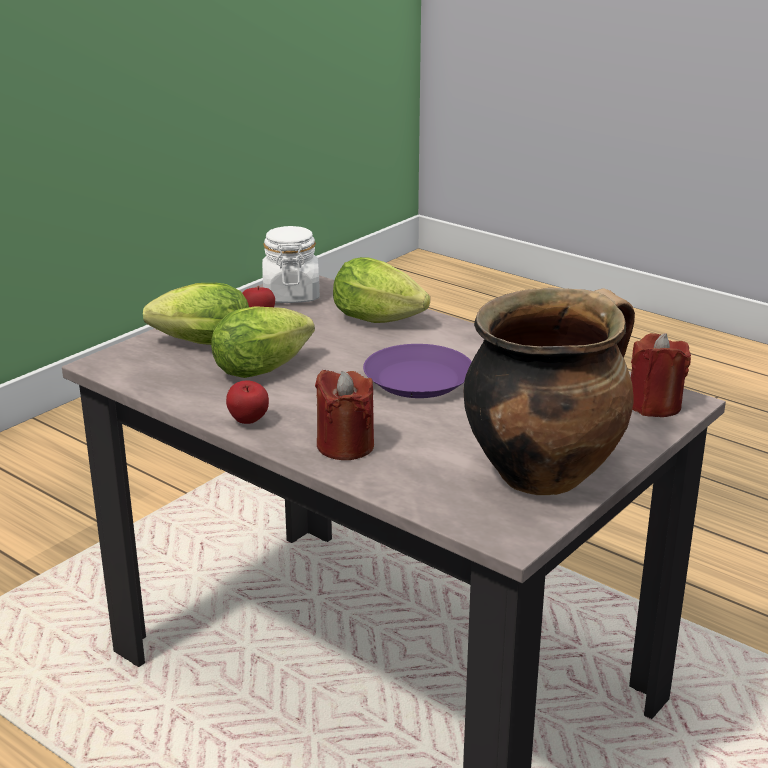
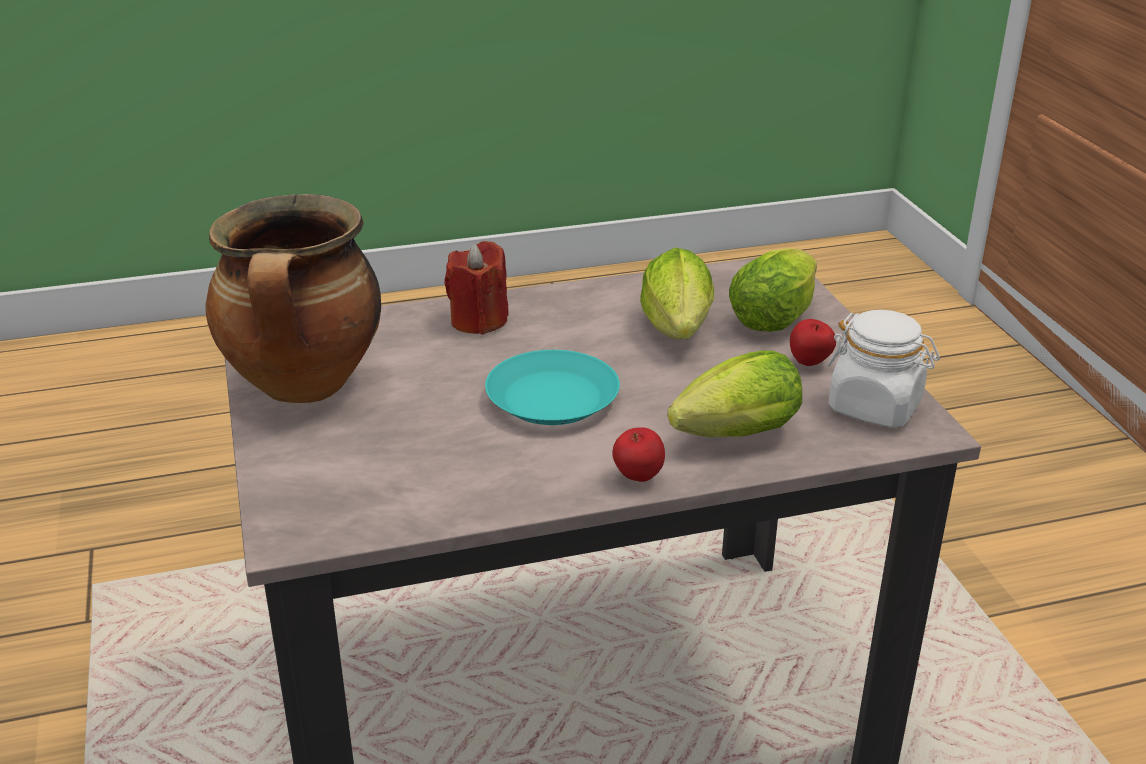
camera: 125 degrees right, 5 degrees up
apple [226,380,269,424] -> apple moved to [612,427,665,482]
purple plate [363,344,472,398] -> turquoise plate [485,350,620,425]
red candle [631,333,691,417] -> none

